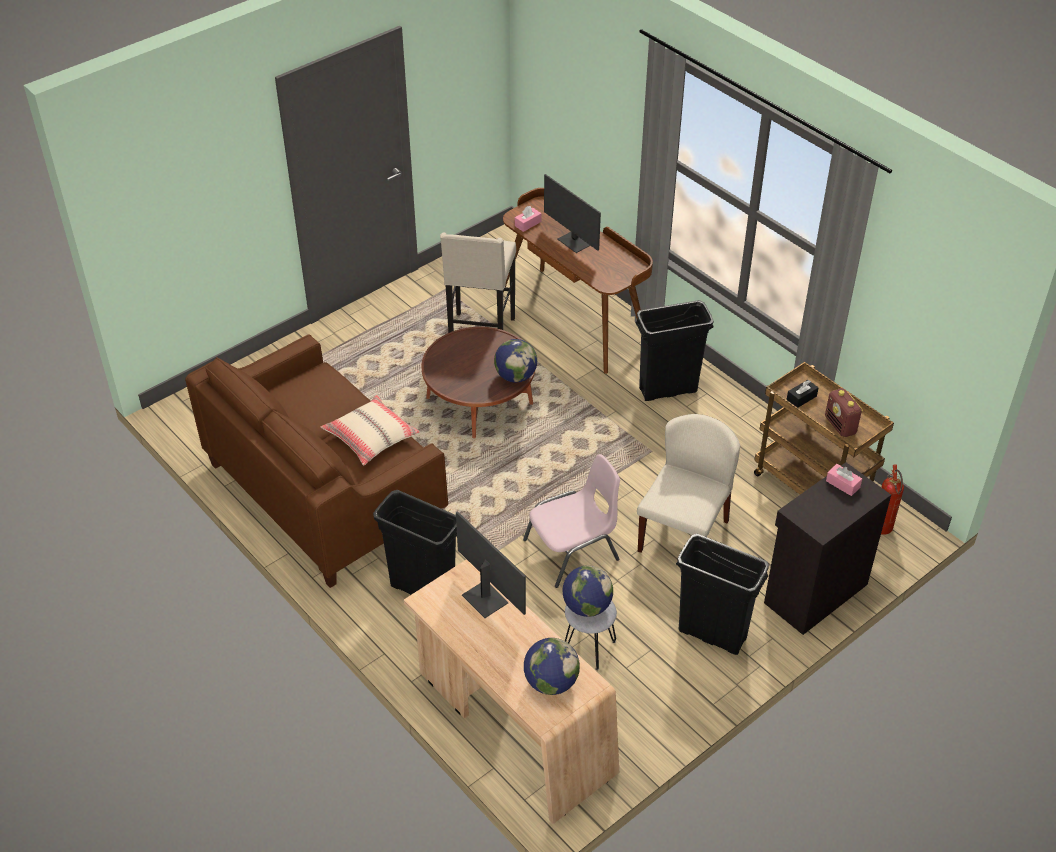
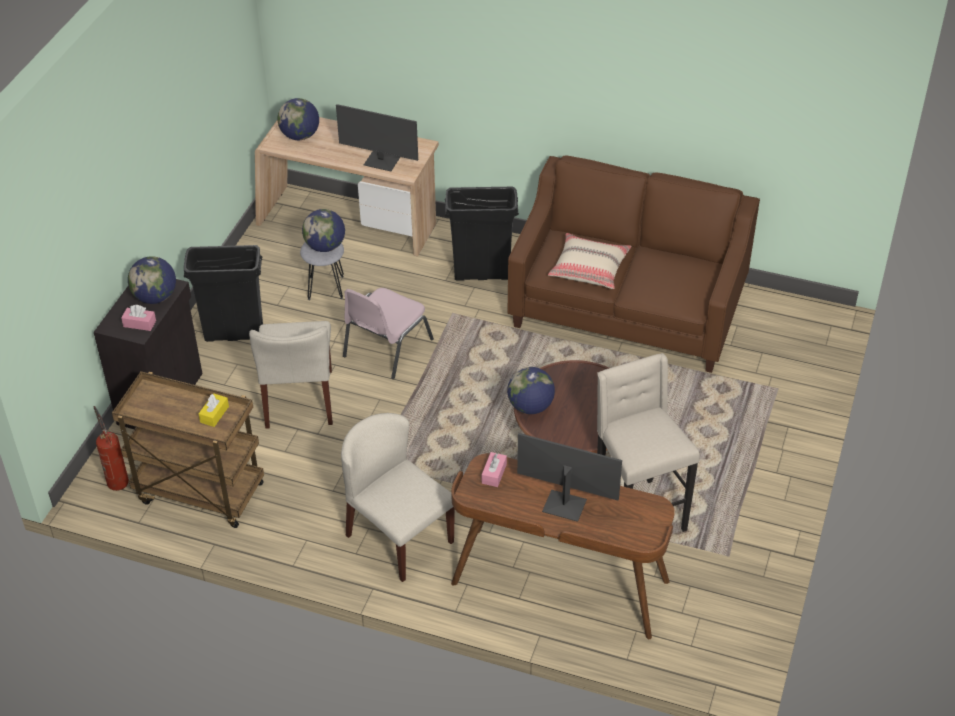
camera: 150 degrees right, 0 degrees up
pink tissue box [515,206,541,232] -> pink tissue box moved to [482,452,507,487]
black trash can [635,300,714,401] -> beige chair [341,413,455,582]
black tissue box [787,380,818,407] -> yellow tissue box [199,393,229,427]
radio [825,388,863,437] -> none
none -> globe [128,256,176,304]

